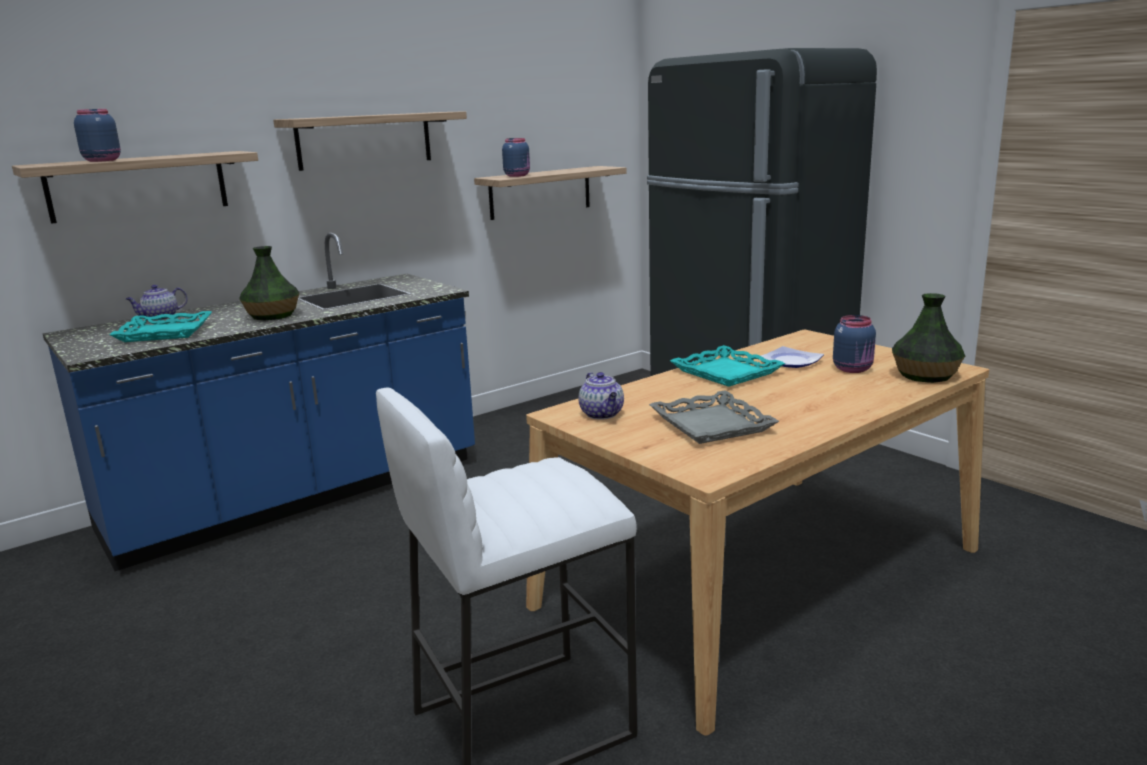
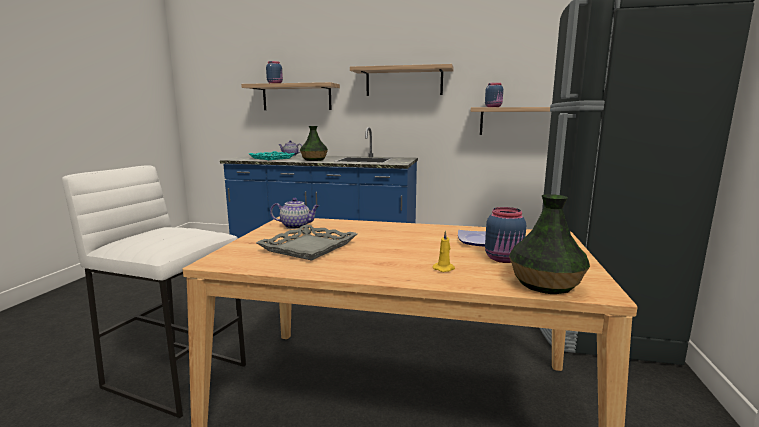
camera: 50 degrees right, 5 degrees down
teapot [578,372,624,420] -> teapot turned 120 degrees counterclockwise [270,198,319,229]
turquoise tray [670,345,785,387] -> none
none -> yellow candle [433,230,455,272]

